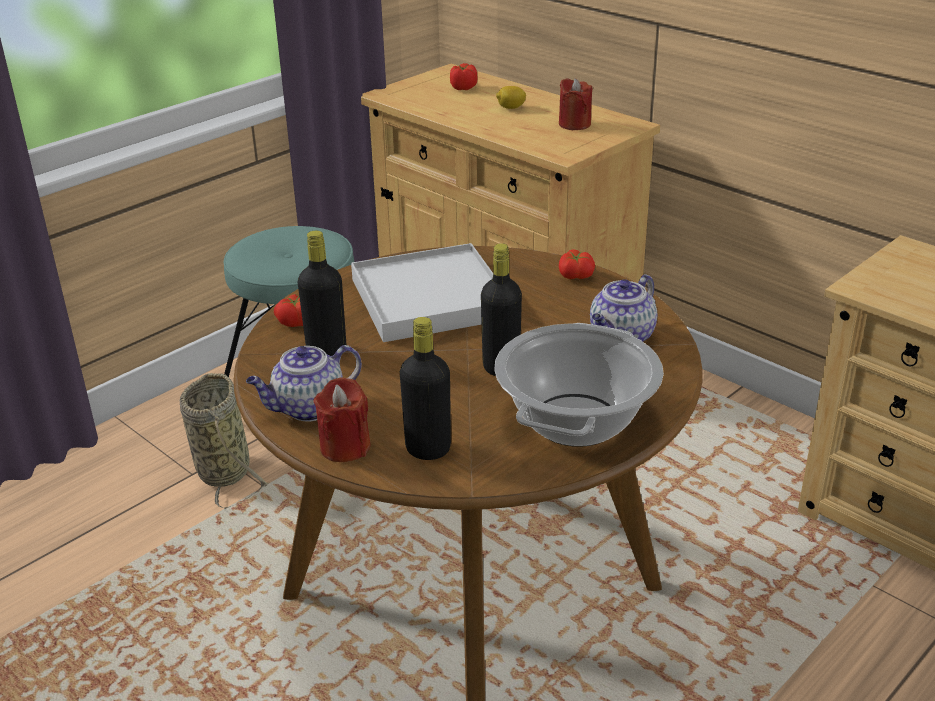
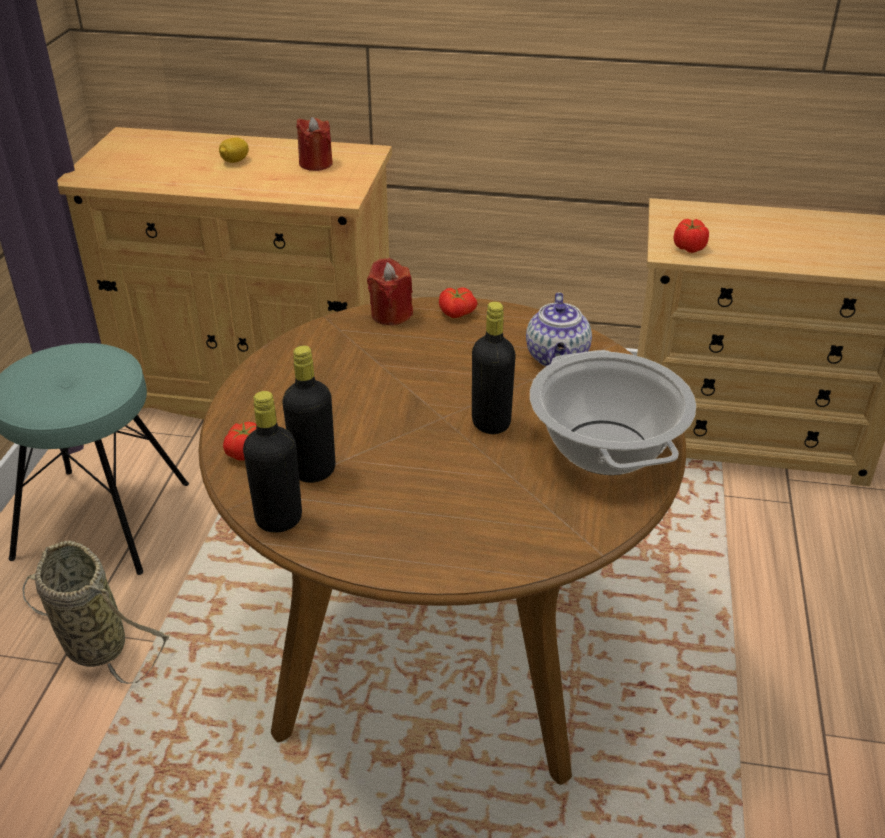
camera: 35 degrees left, 5 degrees up
teapot [246,345,362,422] -> none
red candle [314,377,370,462] -> red candle moved to [367,258,413,325]
white tray [351,243,493,342] -> none
black bottle [400,317,451,460] -> black bottle moved to [243,391,302,533]
tomato [450,63,477,90] -> tomato moved to [674,219,709,253]

